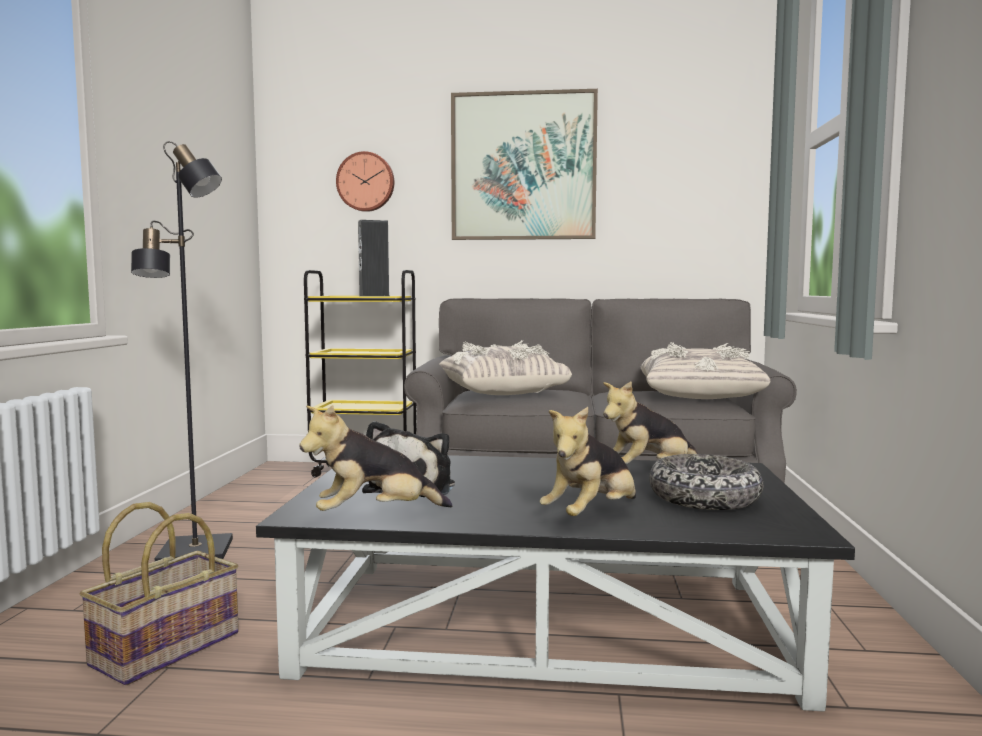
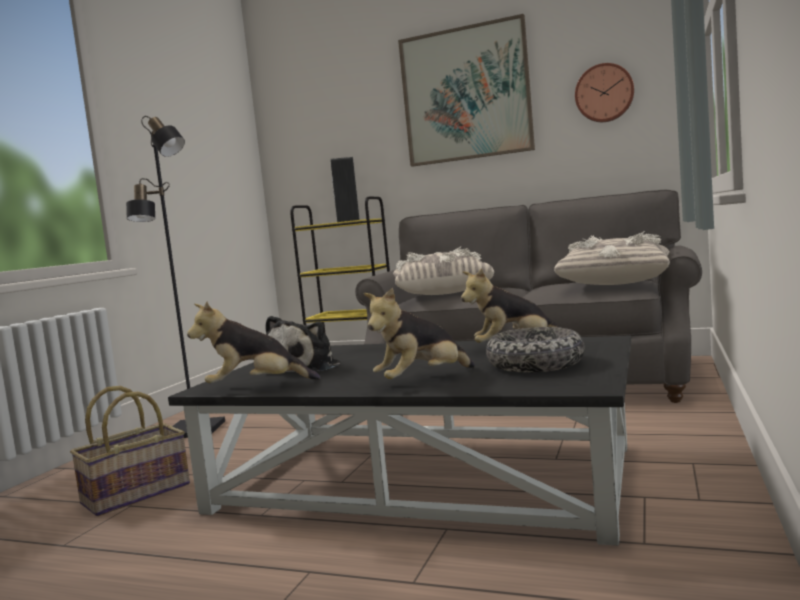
camera: 15 degrees right, 0 degrees up
wall clock [336,151,394,212] -> wall clock moved to [575,63,634,122]

